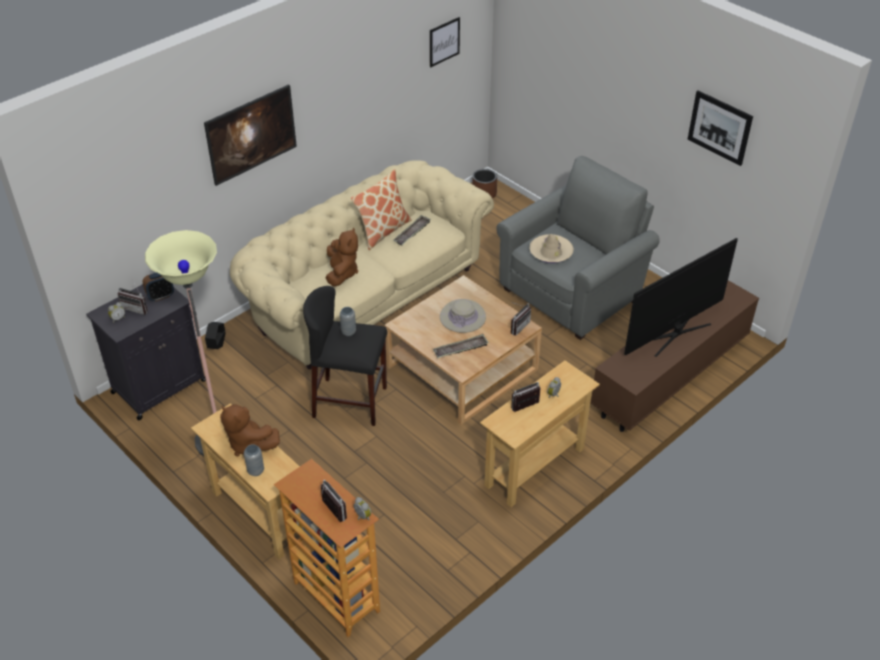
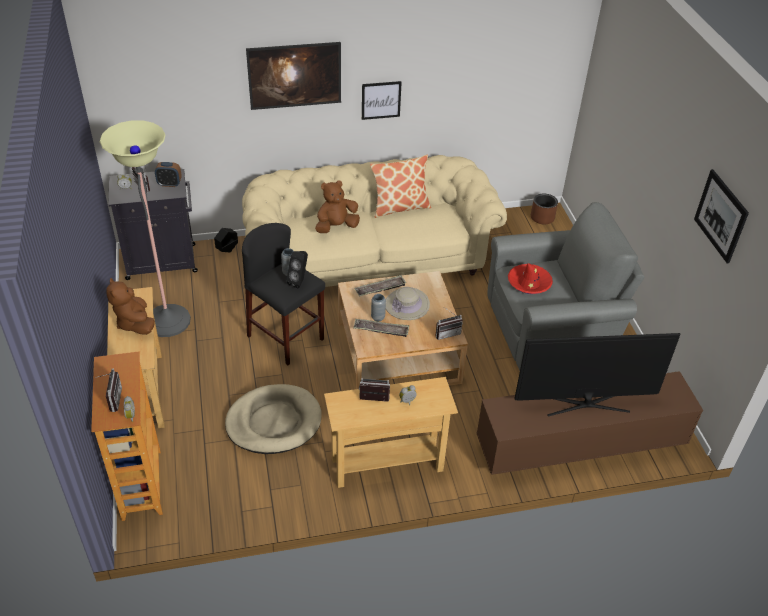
camera: 30 degrees right, 0 degrees up
grey vase [244,444,264,476] -> grey vase moved to [371,294,386,321]
brown plush toy [326,227,358,287] -> brown plush toy turned 150 degrees counterclockwise [315,180,360,233]
tray [393,215,431,246] -> tray moved to [354,275,406,297]
picture [430,17,460,67] -> picture moved to [362,81,402,120]
beige hat [529,234,574,263] -> red hat [508,263,553,294]
none -> beige dog bed [225,384,322,454]
none -> black speaker [286,251,308,288]

